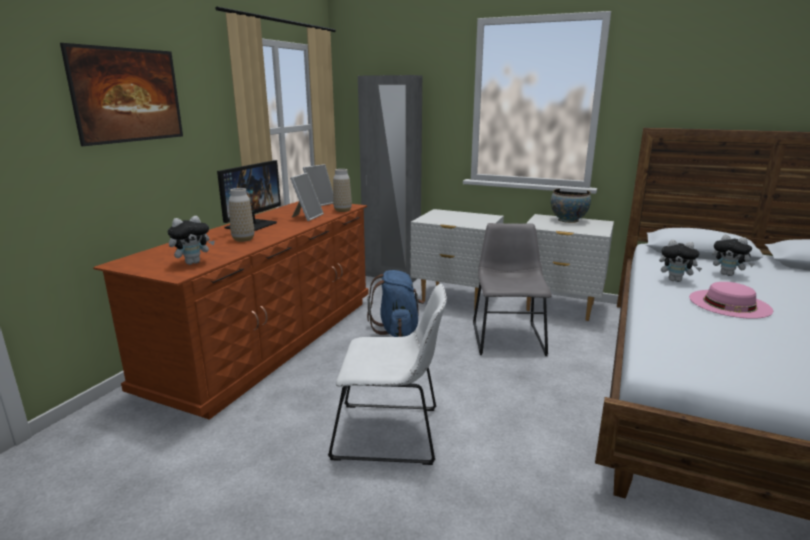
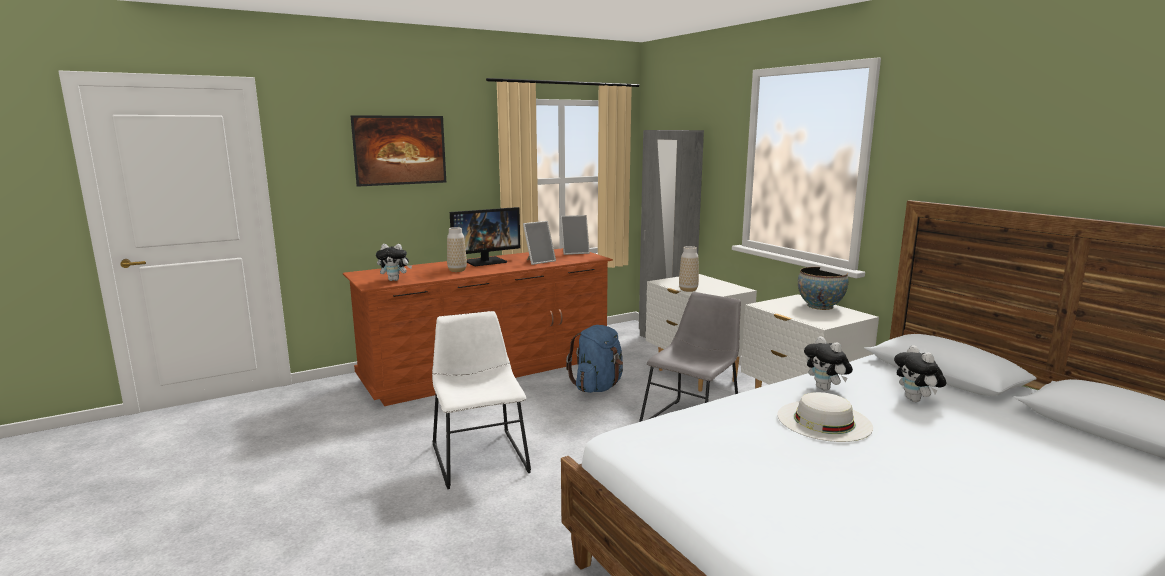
camera: 35 degrees right, 5 degrees down
white chair [328,284,447,465] -> white chair turned 150 degrees counterclockwise [432,311,531,489]
vase [333,169,352,212] -> vase moved to [679,246,699,292]
pink hat [689,282,773,319] -> white hat [778,392,873,442]

